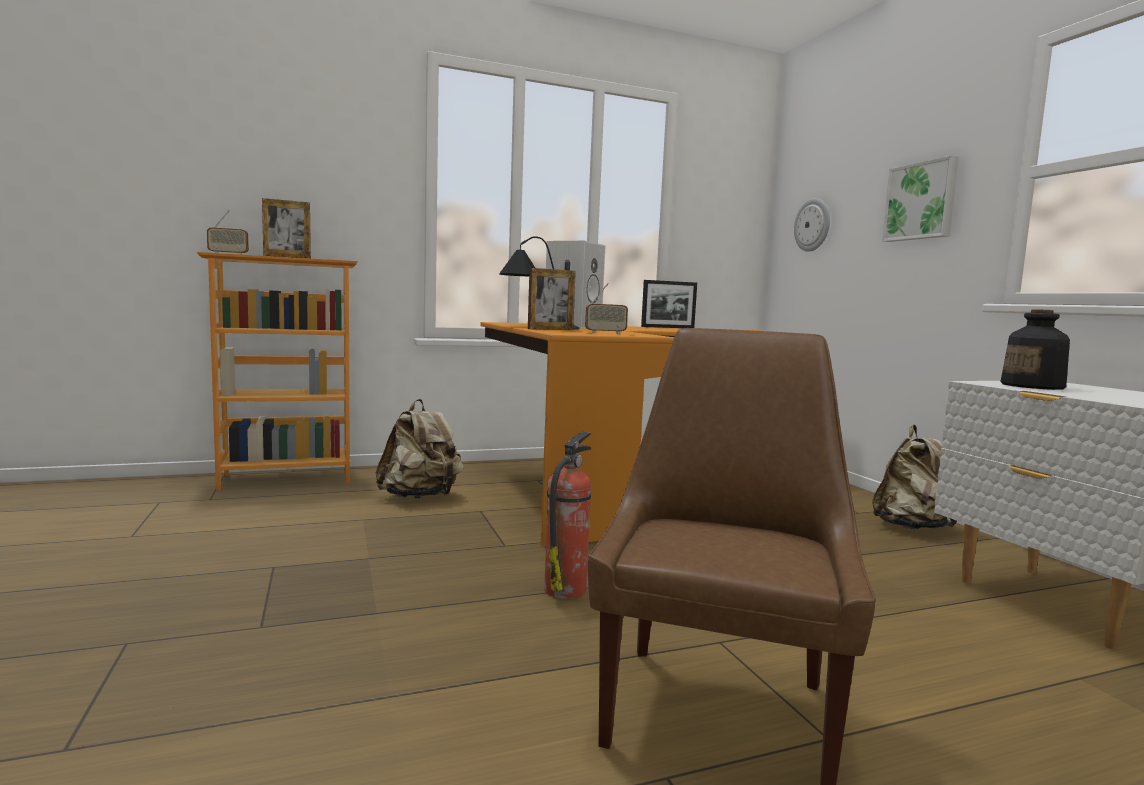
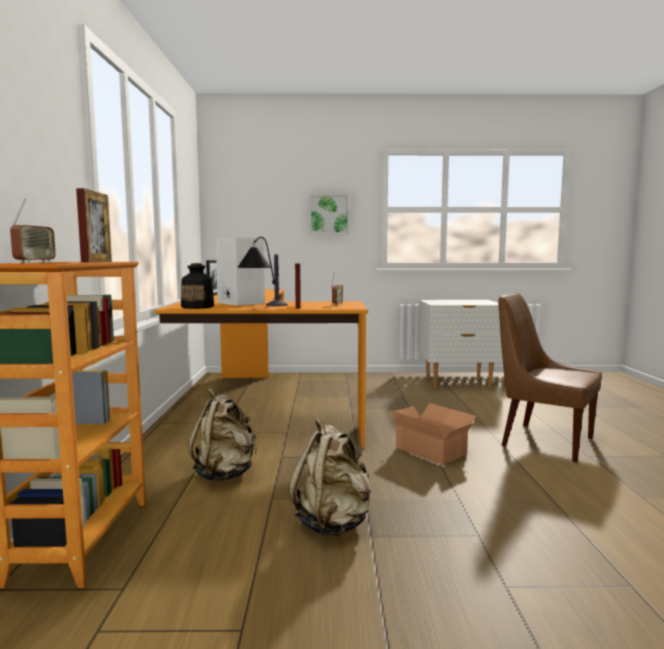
camera: 70 degrees left, 0 degrees up
fire extinguisher [544,432,591,599] -> cardboard box [390,403,476,465]
wall clock [794,198,830,252] -> none
beige backpack [872,424,960,529] -> beige backpack moved to [288,418,371,536]
bottle [1000,309,1070,390] -> bottle moved to [181,263,214,309]

